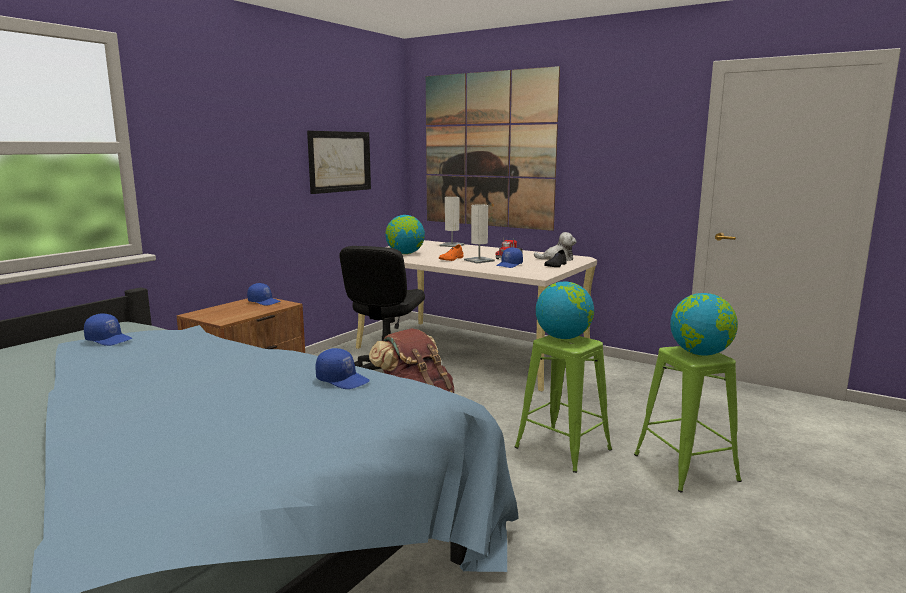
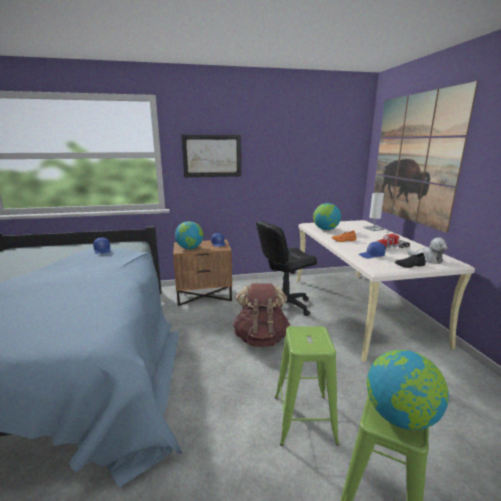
camera: 45 degrees right, 5 degrees up
picture [307,131,371,194] -> picture moved to [182,135,241,177]
blue cap [315,348,370,389] -> none
white table lamp [464,204,495,264] -> none
globe [536,281,594,339] -> globe moved to [175,221,203,249]

